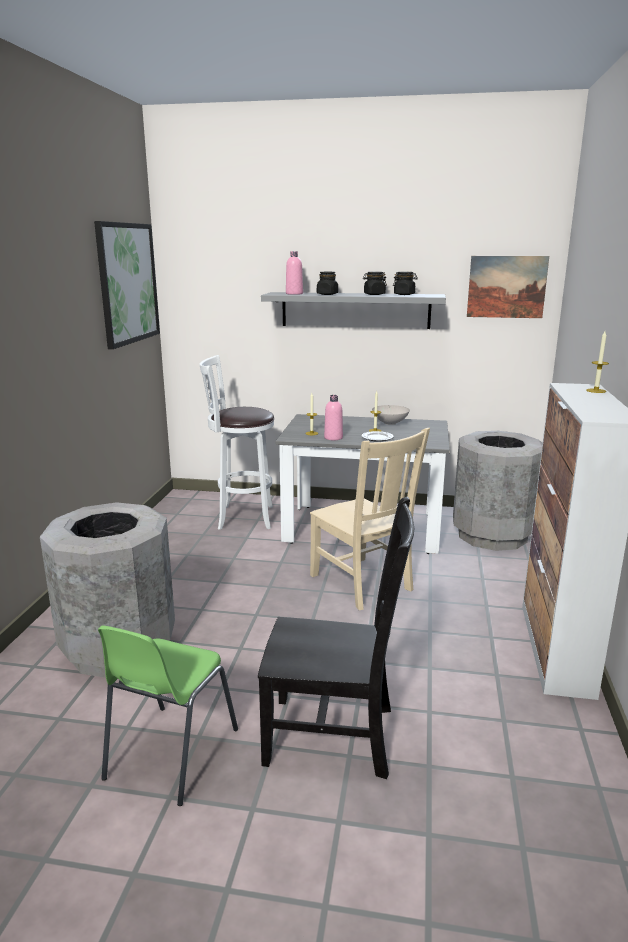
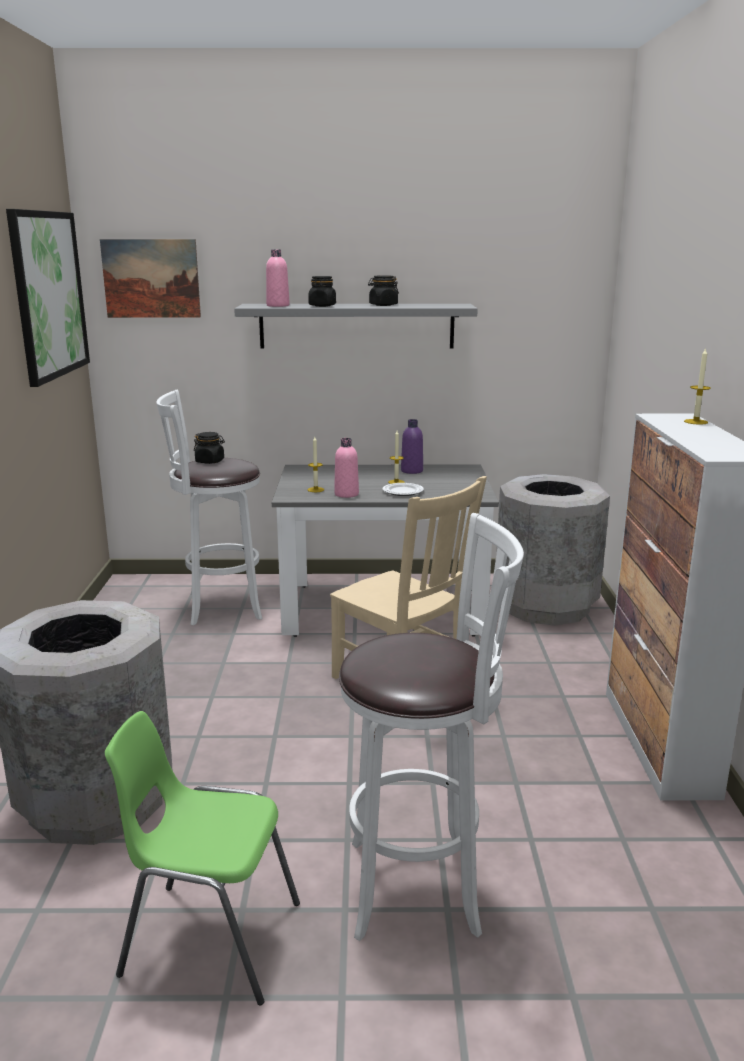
camera: 10 degrees left, 0 degrees up
green chair [98,625,238,806] -> green chair turned 90 degrees clockwise [105,711,300,1006]
black chair [258,497,414,779] -> white stool [339,513,524,941]
white bowl [372,405,410,425] -> purple bottle [401,419,423,474]
black jar [393,272,418,295] -> black jar moved to [194,432,225,464]
picture [467,256,549,318] -> picture moved to [100,239,201,318]

